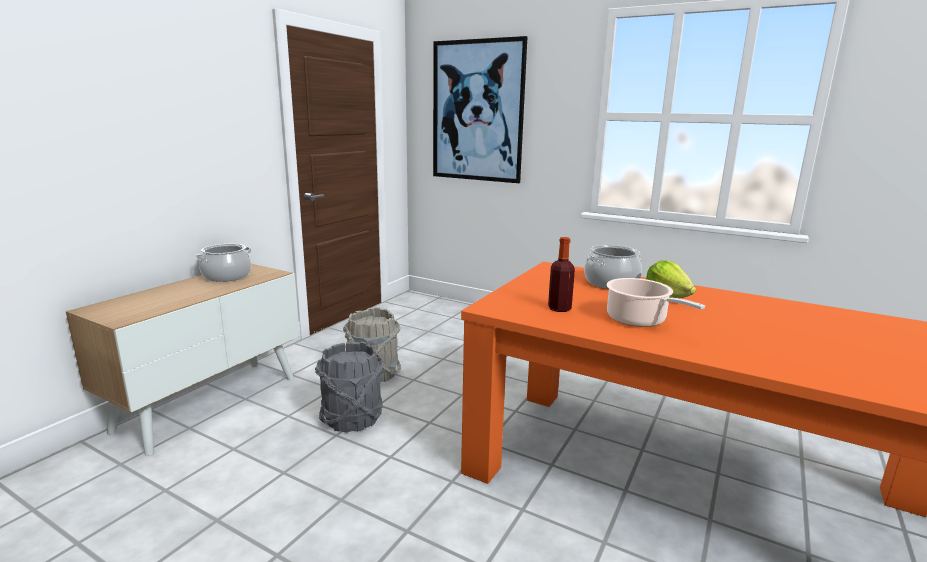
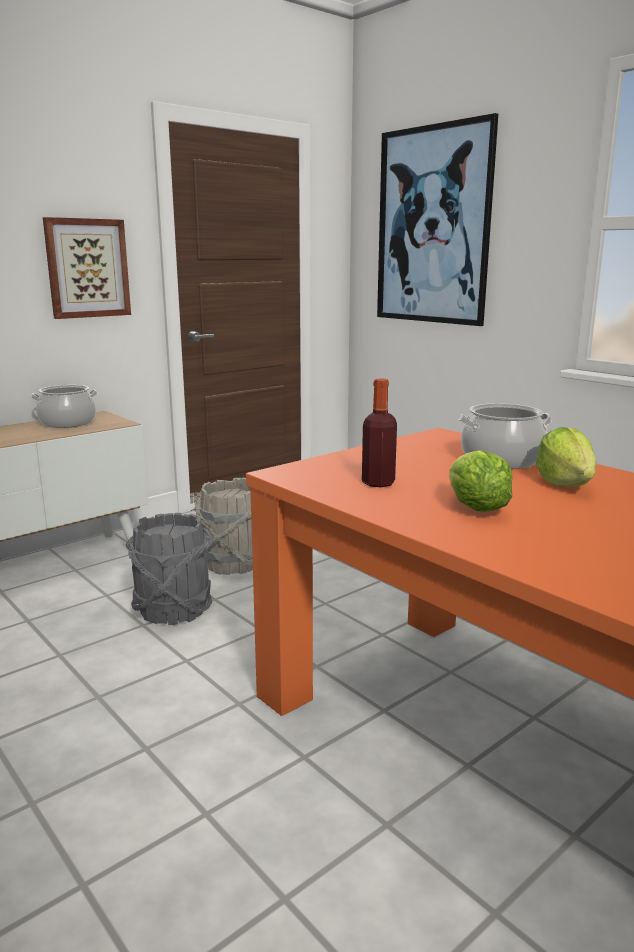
camera: 20 degrees right, 0 degrees up
cooking pot [607,278,705,327] -> lettuce [449,450,513,512]
none -> picture [43,217,131,319]

